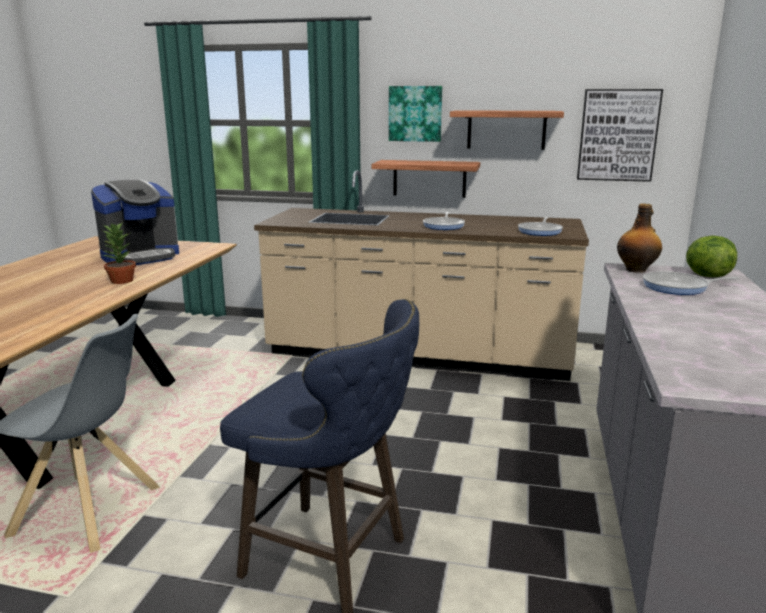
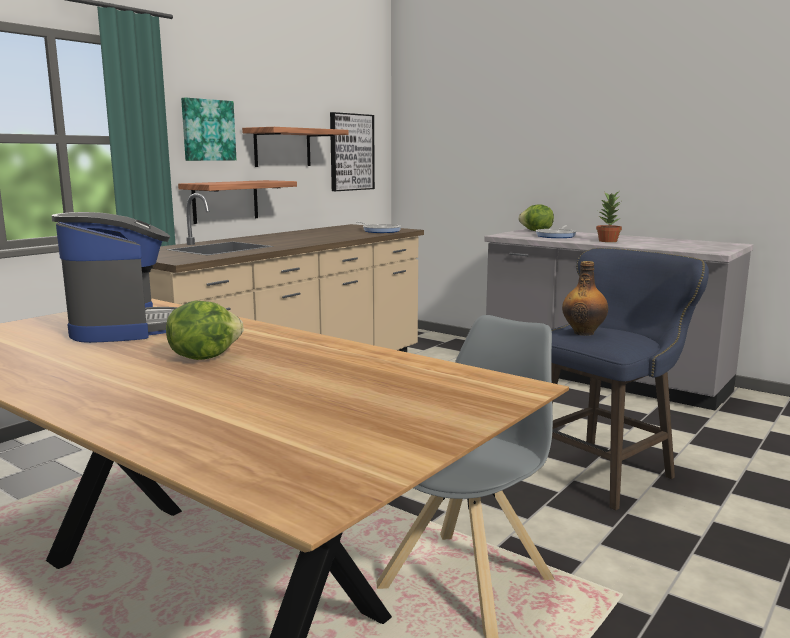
camera: 65 degrees left, 5 degrees down
potted plant [102,223,136,284] -> potted plant moved to [596,192,622,242]
frying pan [423,212,465,230] -> none
bottle [617,204,662,273] -> bottle moved to [562,261,608,336]
none -> lettuce [166,301,243,360]

